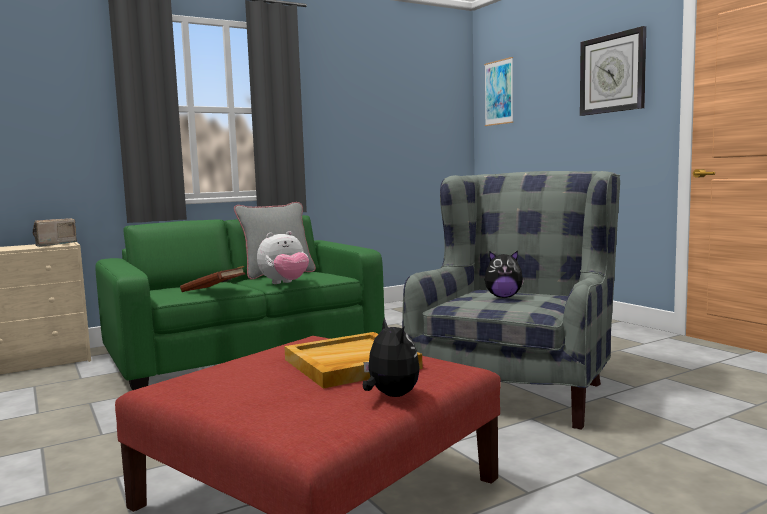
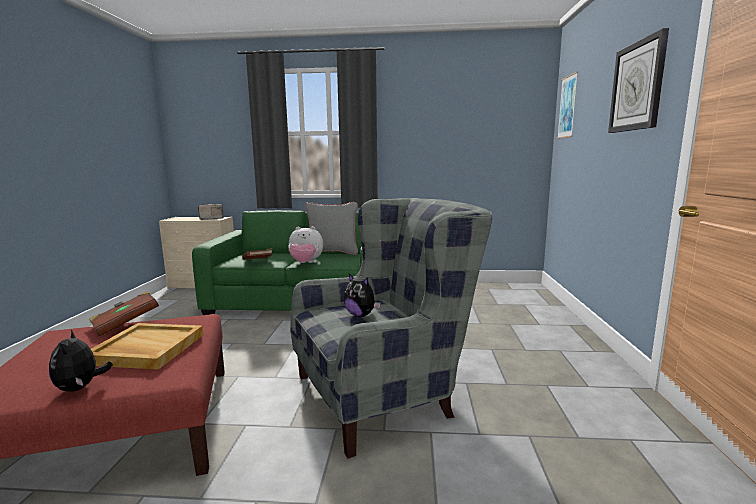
camera: 35 degrees right, 5 degrees up
plush toy [363,317,419,397] -> plush toy turned 150 degrees clockwise [49,330,113,392]
none -> brown book [89,291,159,336]

